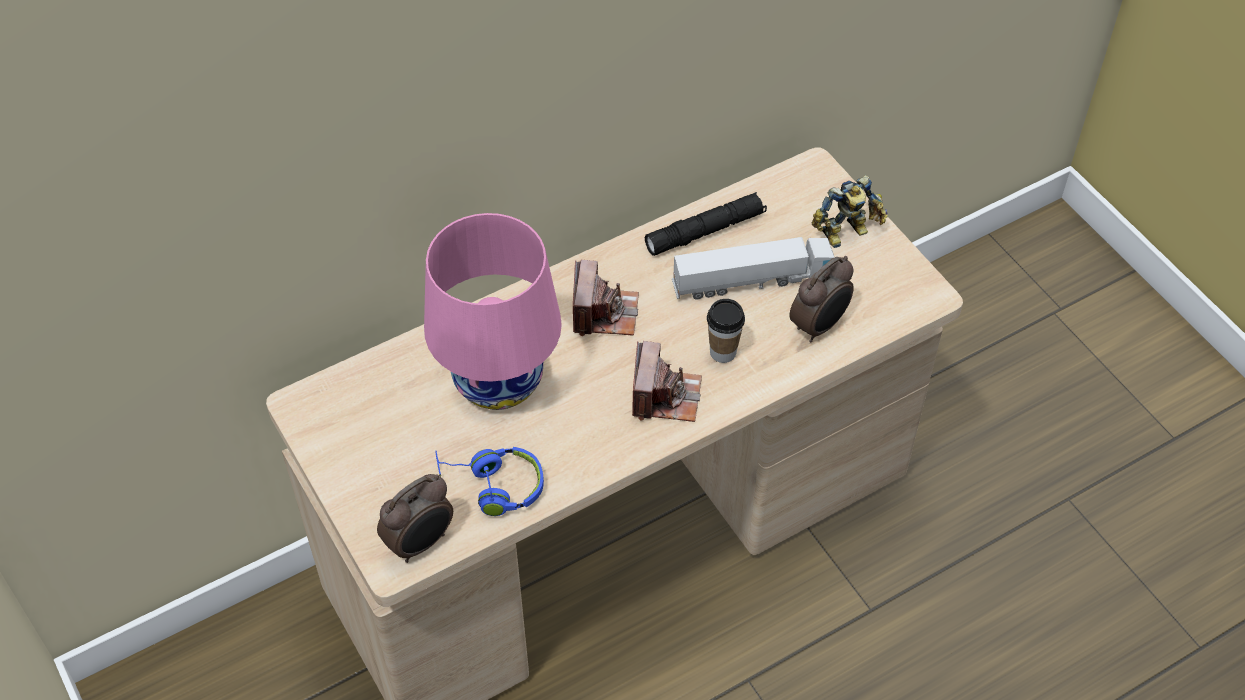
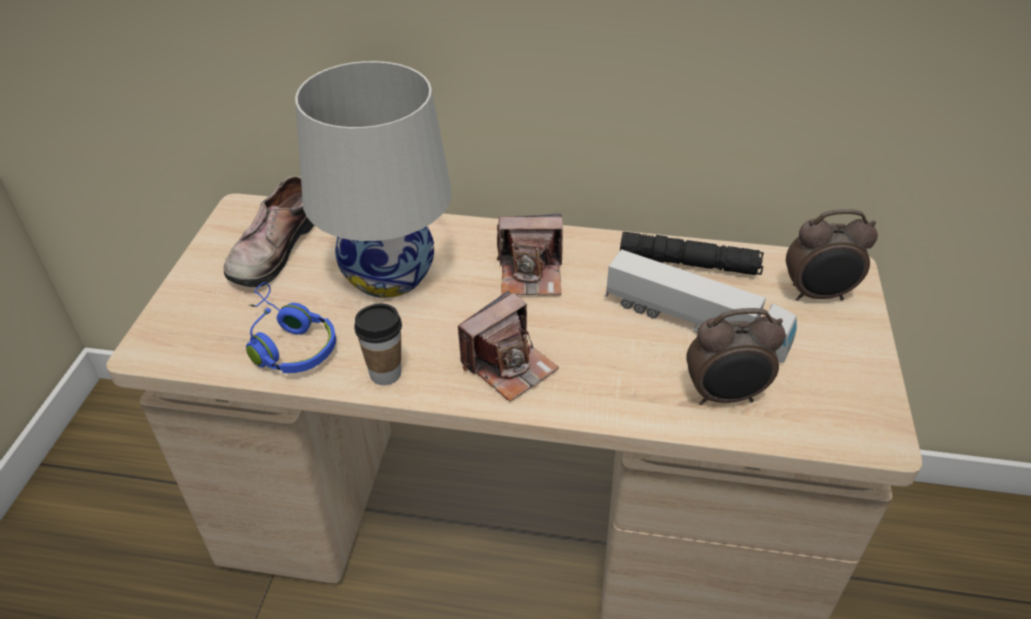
camera: 40 degrees right, 10 degrees down
alarm clock [377,474,453,563] -> alarm clock moved to [786,209,878,301]
pink table lamp [424,213,562,410] -> white table lamp [295,61,452,298]
camera [573,260,639,337] -> camera turned 45 degrees clockwise [497,214,563,296]
cup [707,299,745,363] -> cup moved to [354,304,402,385]
toy robot [812,175,888,248] -> none
none -> shoe [224,175,314,287]

